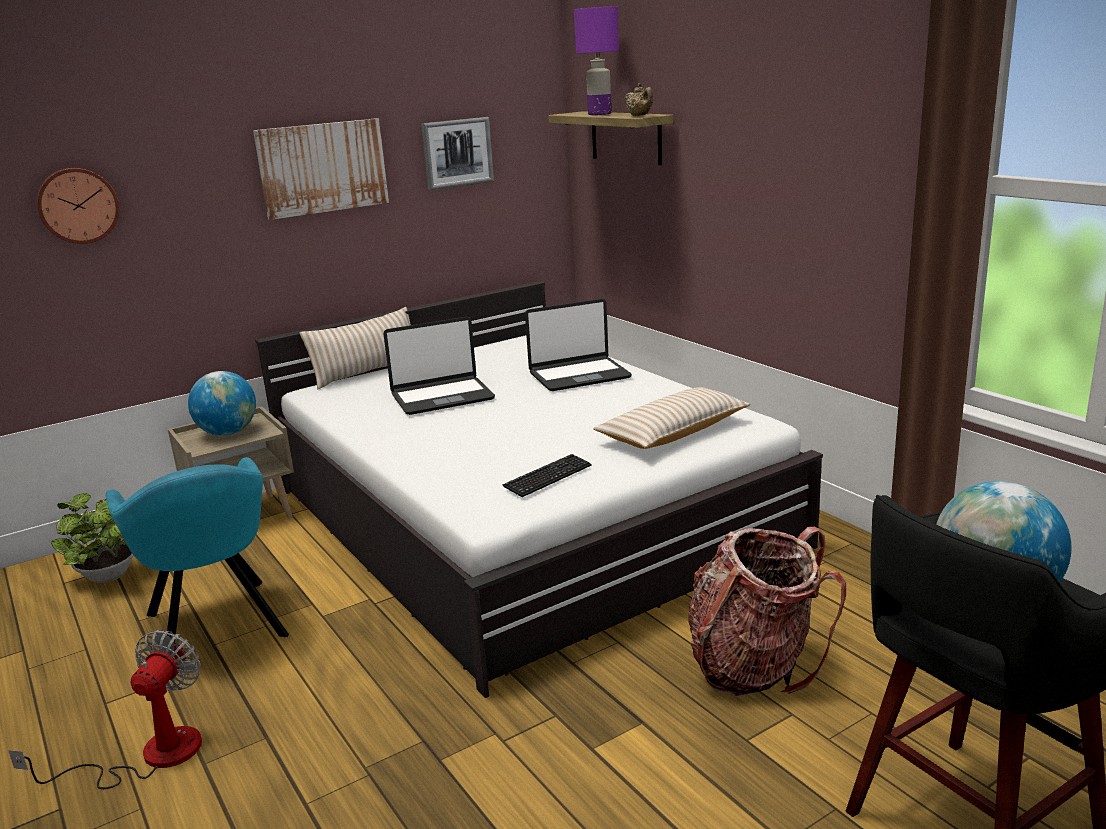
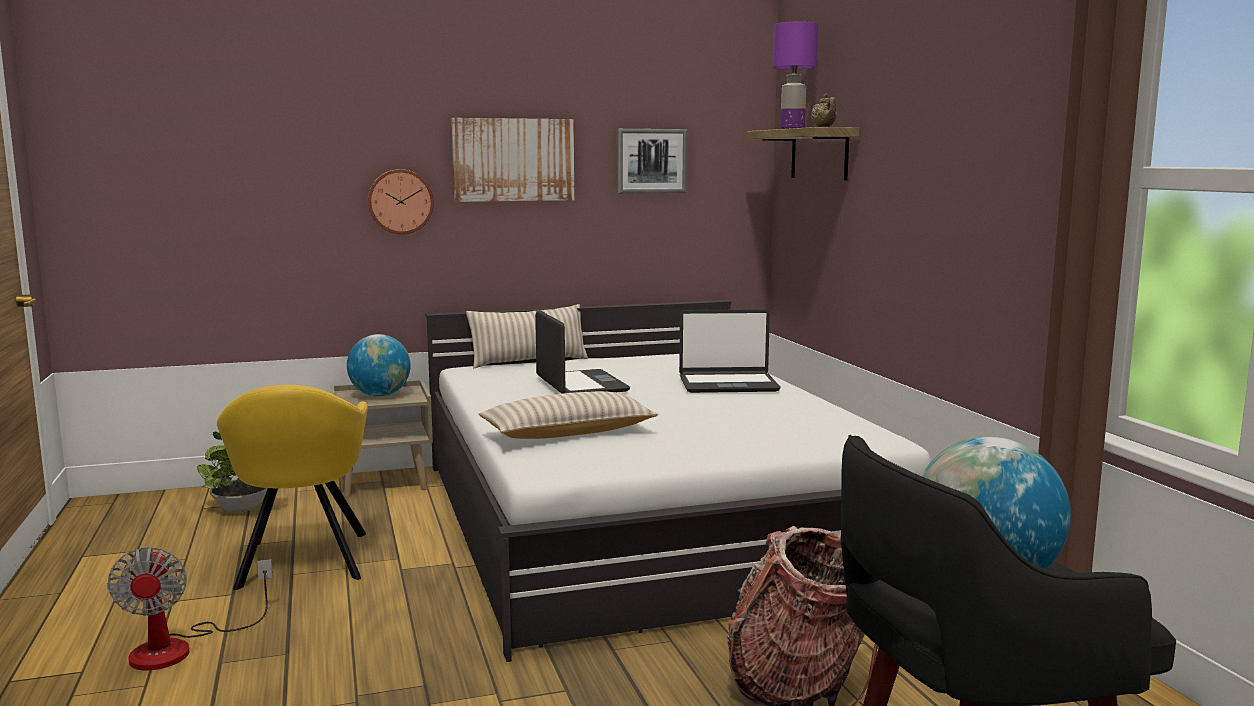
camera: 15 degrees right, 10 degrees down
fan [8,630,202,789] -> fan turned 135 degrees clockwise [107,547,273,670]
wall clock [36,168,119,244] -> wall clock moved to [368,169,434,234]
turquoise armchair [105,457,289,643] -> yellow armchair [217,385,368,590]
laptop [384,317,495,415] -> laptop turned 105 degrees counterclockwise [535,310,630,394]
keyboard [502,454,592,497] -> none
beige pillow [593,387,750,449] -> beige pillow moved to [479,391,658,439]

